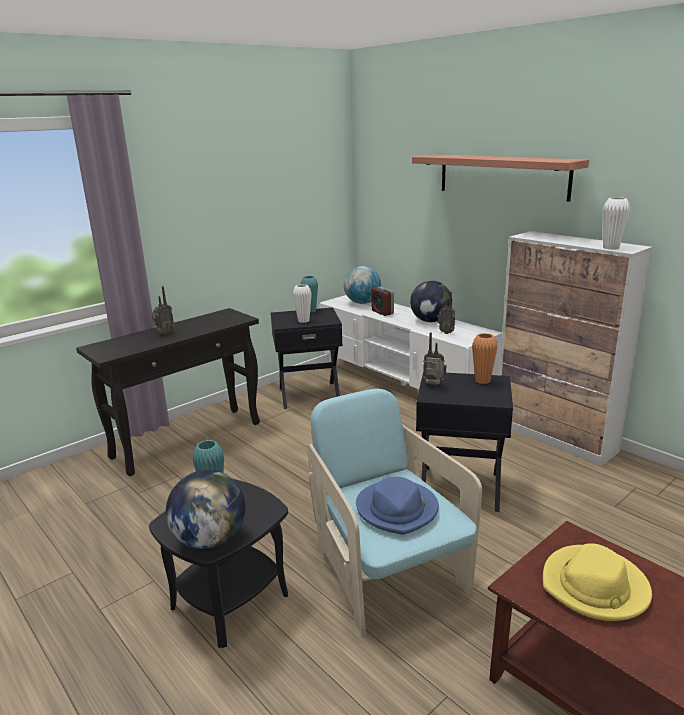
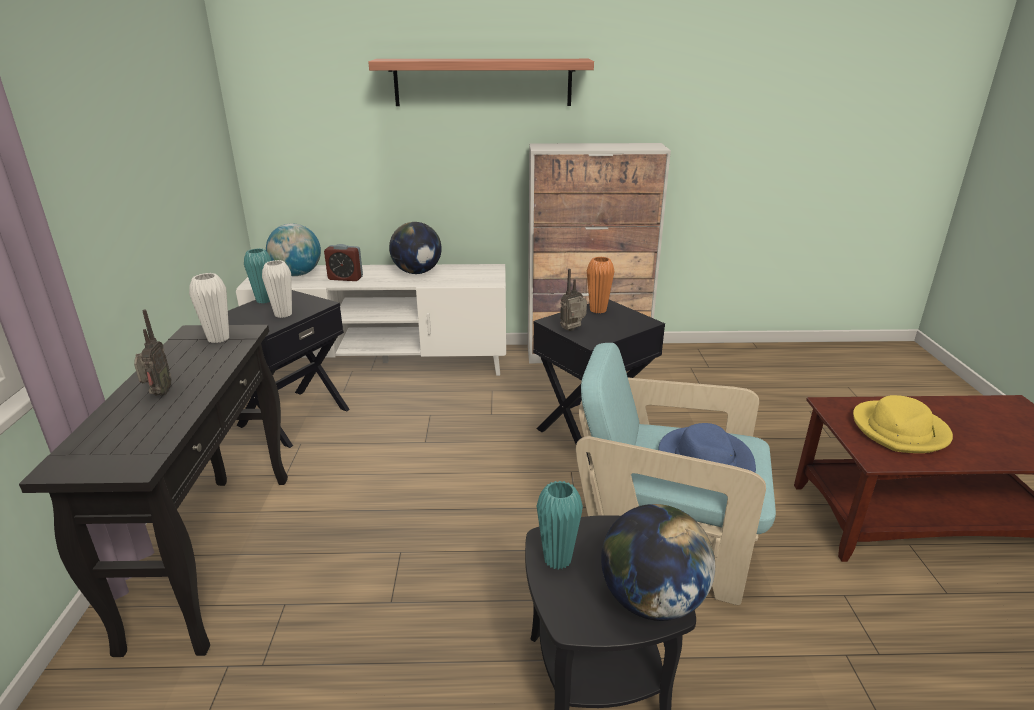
camera: 50 degrees left, 5 degrees up
radio [437,292,455,334] -> none
white vase [603,197,630,250] -> white vase moved to [189,273,229,343]

